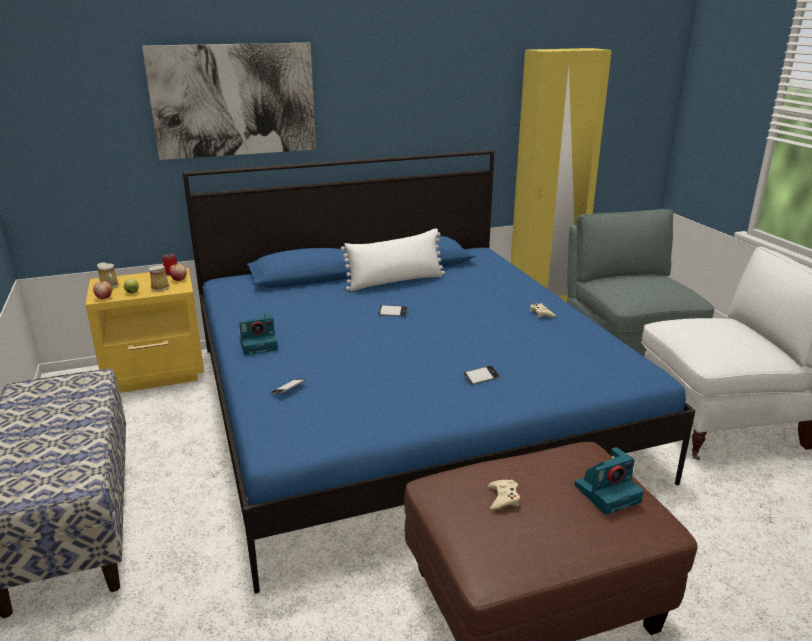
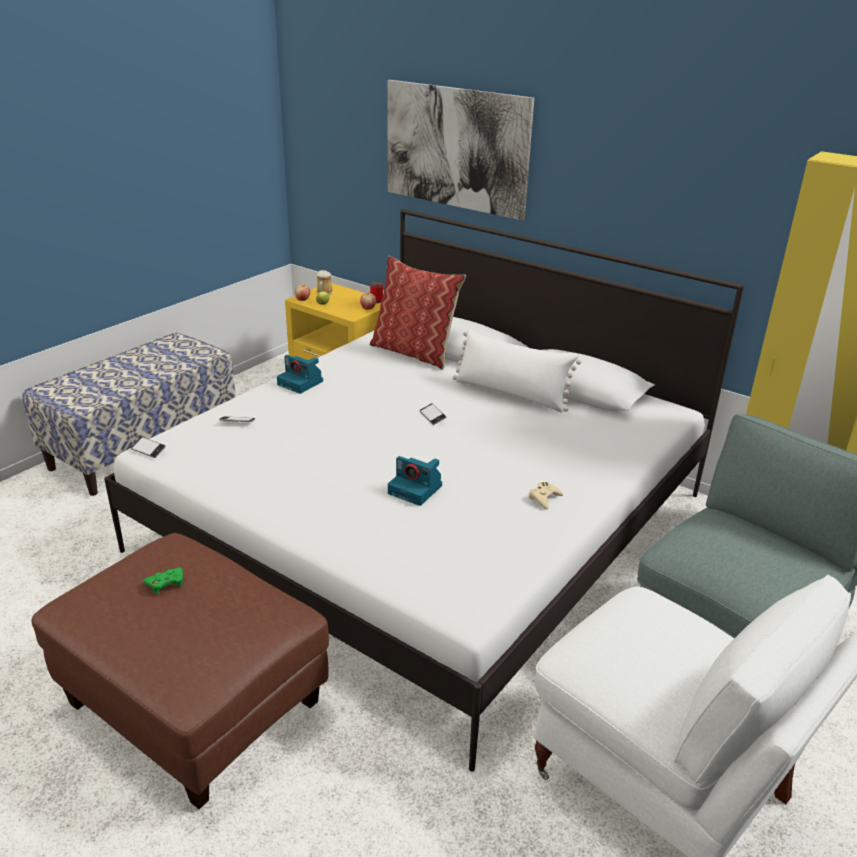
camera: 55 degrees right, 5 degrees up
mug [149,265,170,291] -> none
blue bed [183,150,696,594] -> white bed [104,209,744,772]
phone [464,366,499,385] -> phone moved to [131,437,166,458]
beige game controller [488,480,520,510] -> green game controller [143,567,183,594]
camera [574,447,644,515] -> camera moved to [388,456,442,506]
none -> pillow [369,256,466,370]

